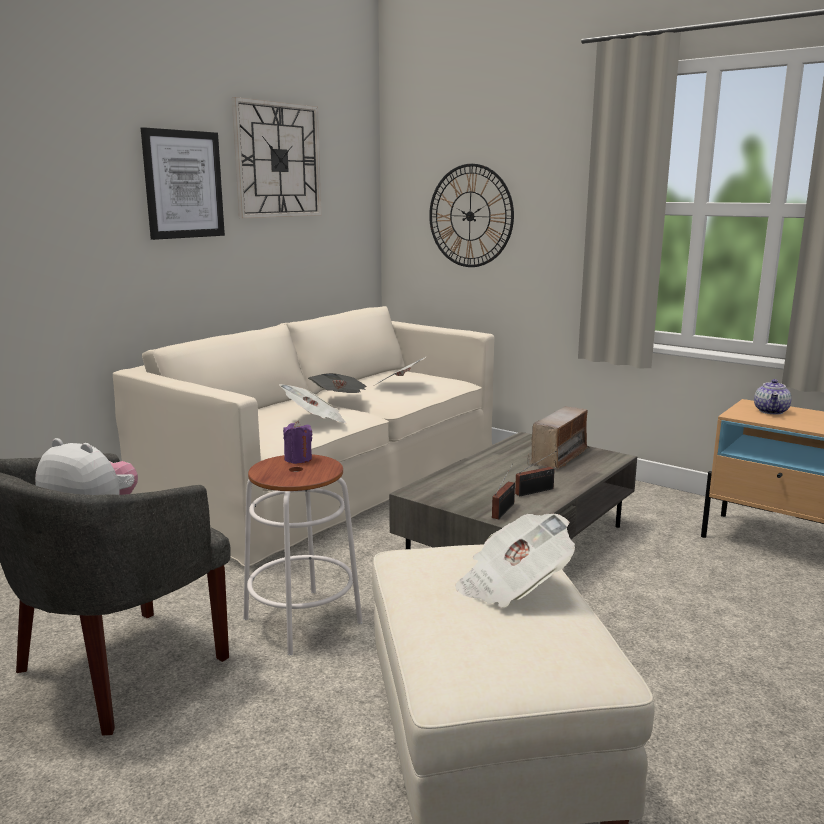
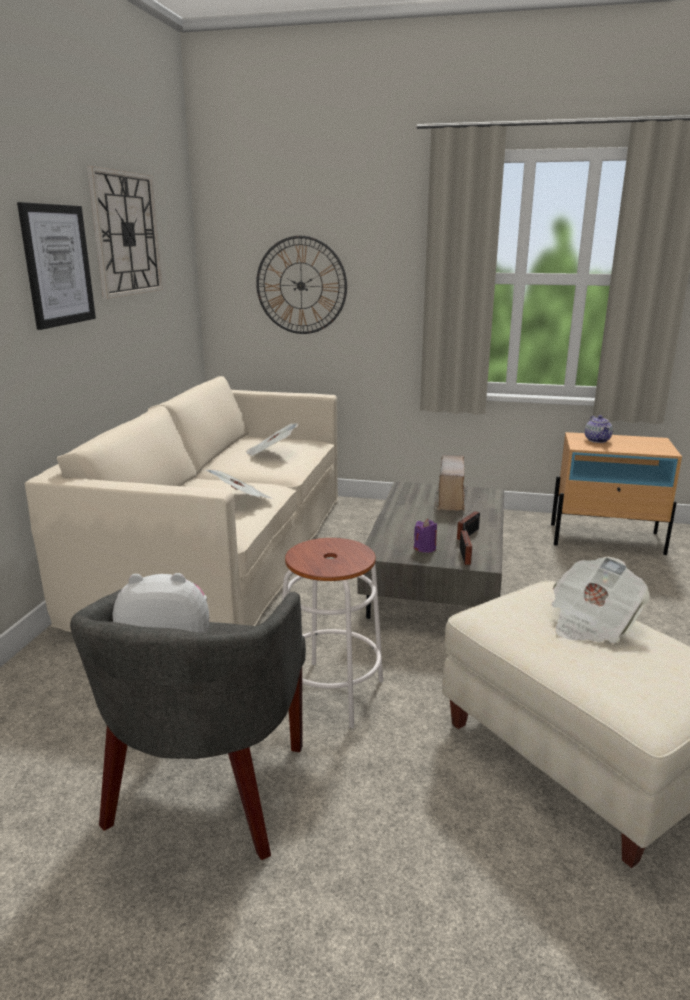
camera: 25 degrees left, 5 degrees up
purple candle [283,421,312,464] -> purple candle moved to [414,519,437,553]
newspaper [308,373,366,393] -> none

